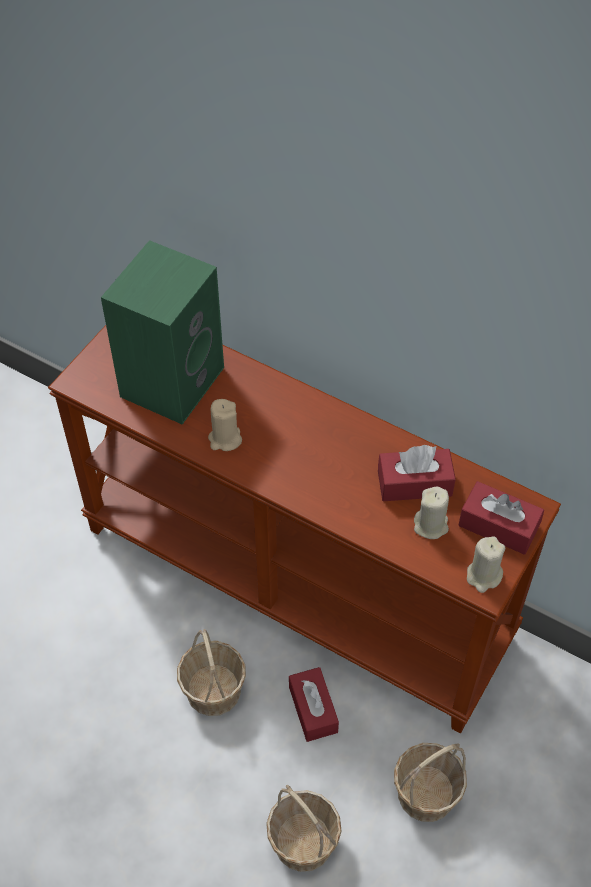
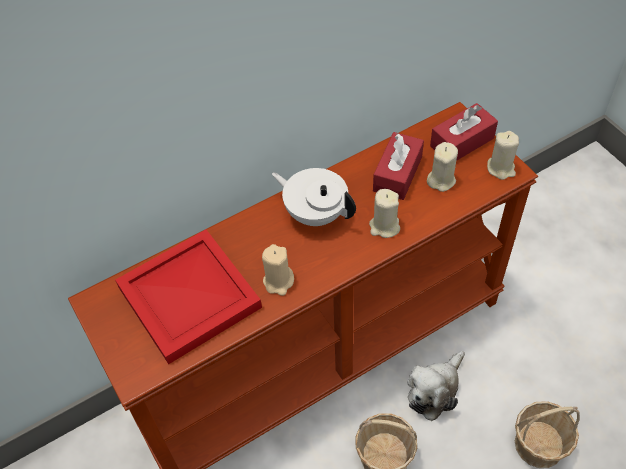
camera: 60 degrees left, 0 degrees up
green speaker [101,240,224,425] -> red tray [115,229,262,364]
red tissue box [289,667,339,742] -> plush toy [408,351,465,421]
basket [394,743,467,822] -> none
none -> white teapot [272,168,356,226]
none -> beige candle [369,189,400,238]

